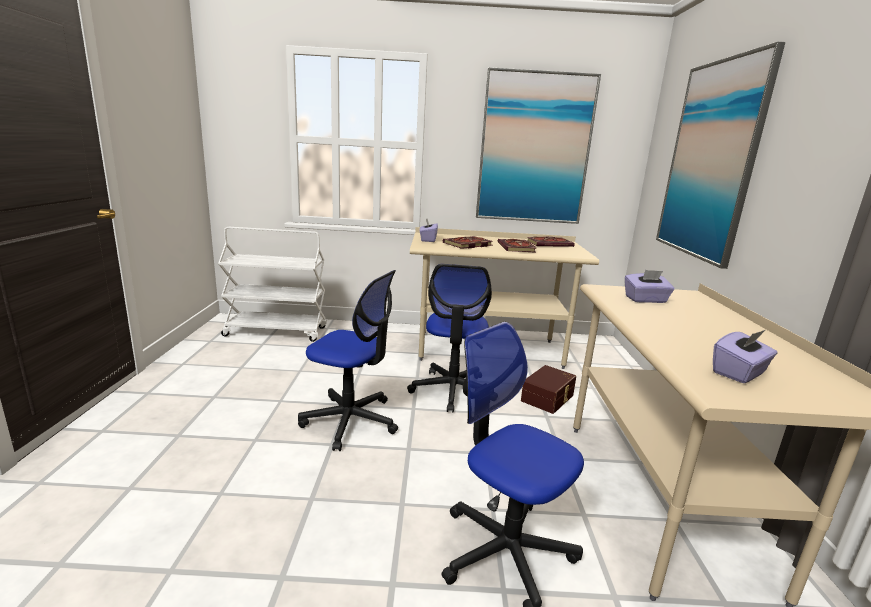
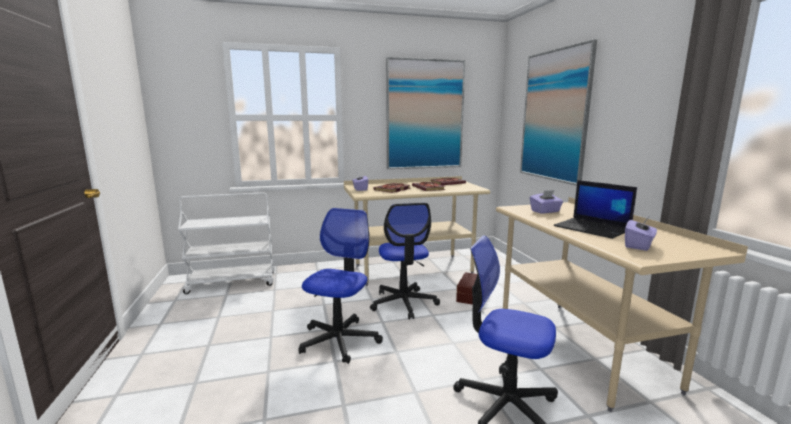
camera: 15 degrees left, 5 degrees down
office chair [298,270,398,451] -> office chair turned 75 degrees counterclockwise [299,208,383,364]
none -> laptop [554,180,637,239]

